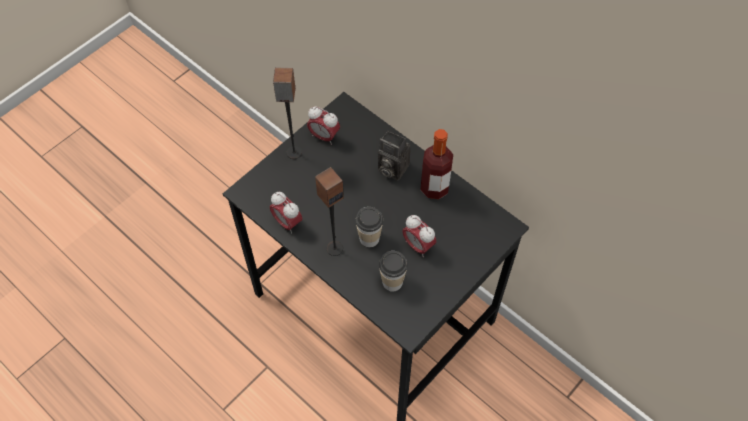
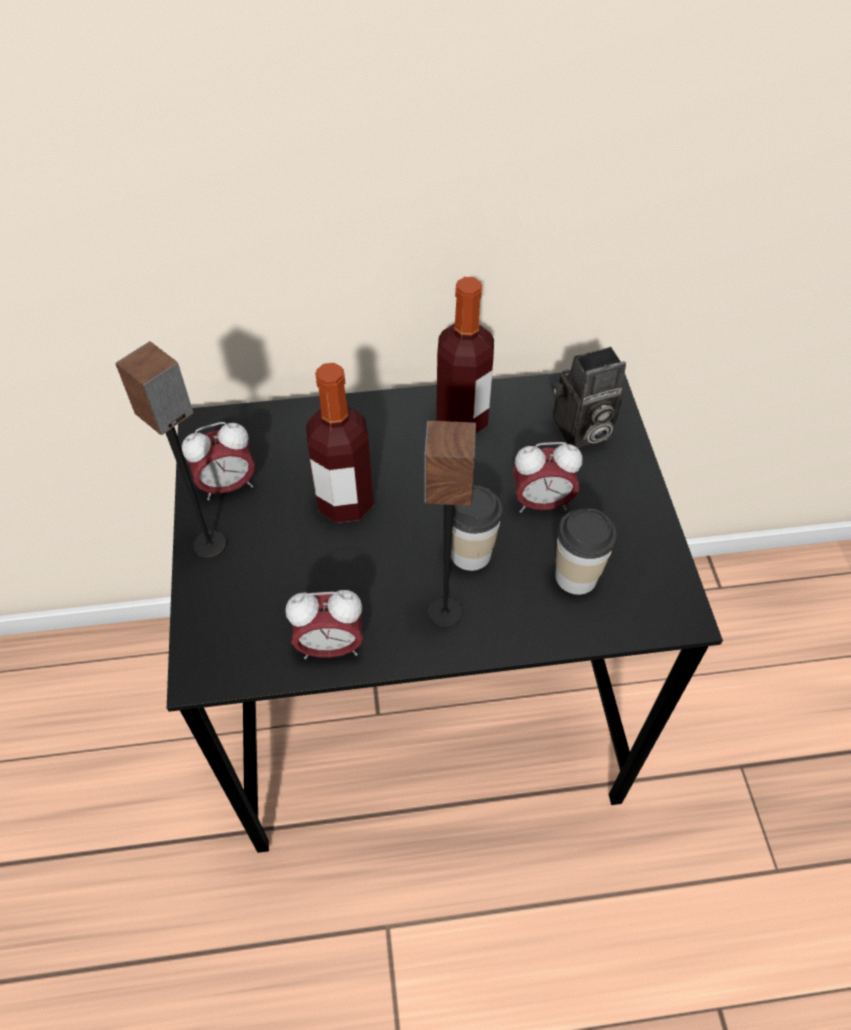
camera: 50 degrees left, 5 degrees down
camera [378,130,411,181] -> camera moved to [552,347,626,448]
none -> bottle [306,363,374,523]

